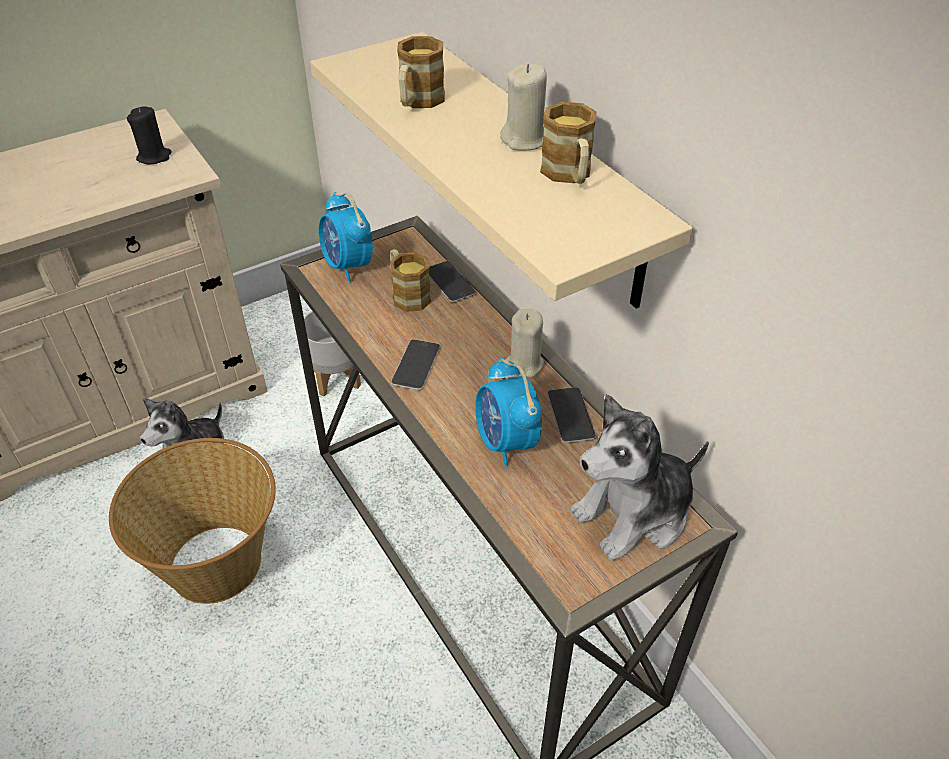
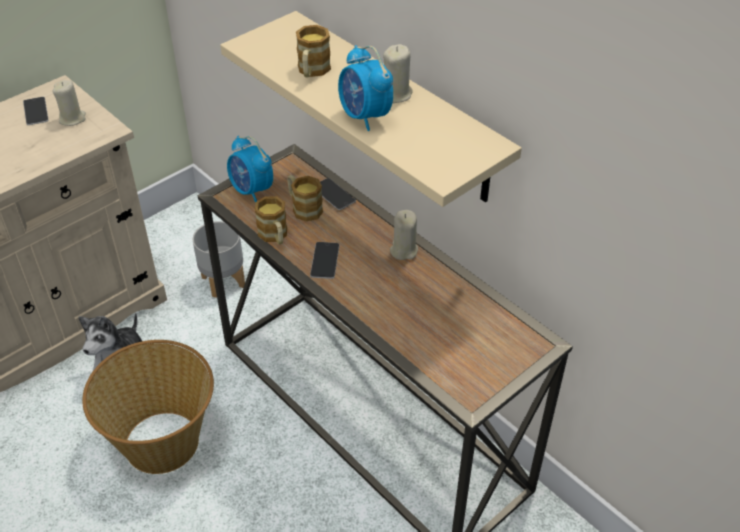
camera: 10 degrees left, 0 degrees up
black candle [127,106,172,165] -> beige candle [52,80,86,126]
alarm clock [475,357,542,467] -> alarm clock moved to [338,45,393,131]
mug [540,102,597,184] -> mug moved to [255,196,287,244]
phone [547,387,596,443] -> phone moved to [23,97,49,125]
plush toy [570,394,709,561] -> none

